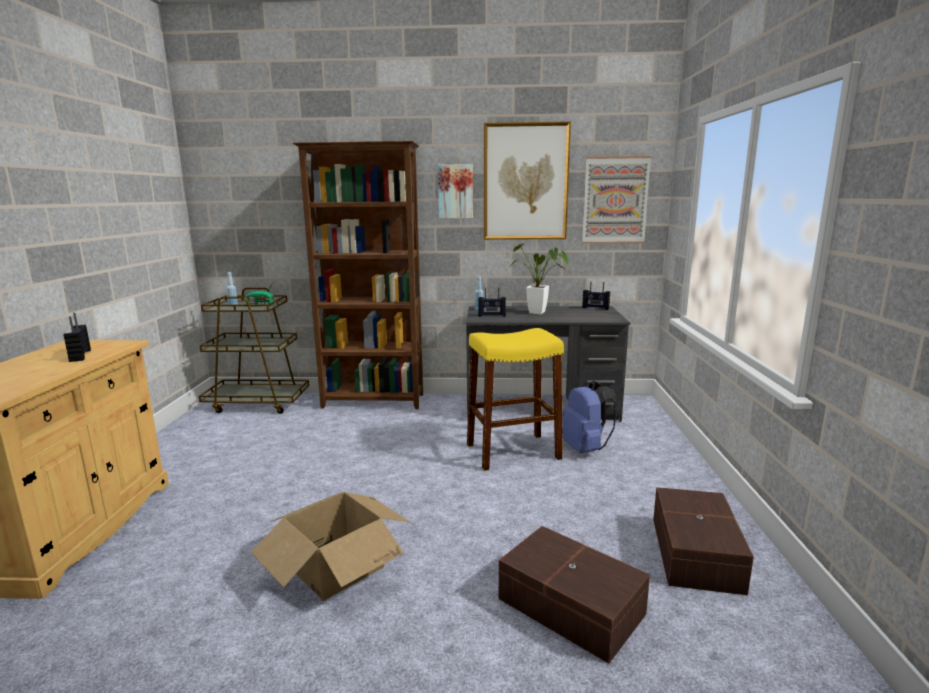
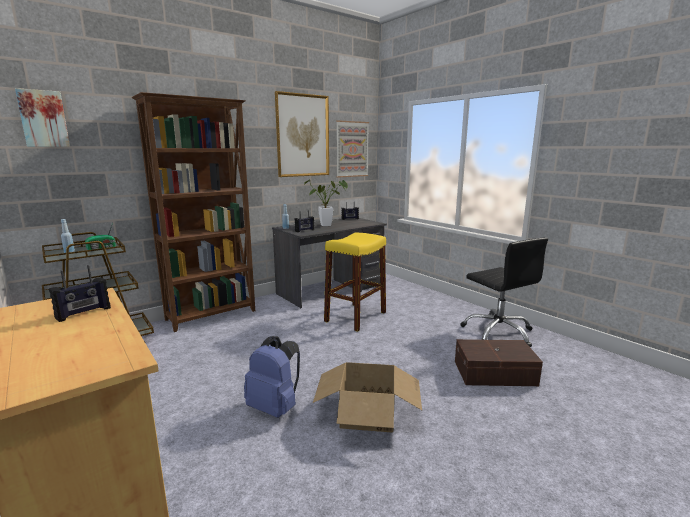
camera: 40 degrees left, 0 degrees up
radio [63,313,91,362] -> radio turned 75 degrees counterclockwise [49,265,111,322]
picture [438,164,473,219] -> picture moved to [15,88,70,147]
blue backpack [562,380,618,453] -> blue backpack moved to [244,336,300,418]
brown storage box [653,487,754,595] -> black office chair [460,237,548,347]

